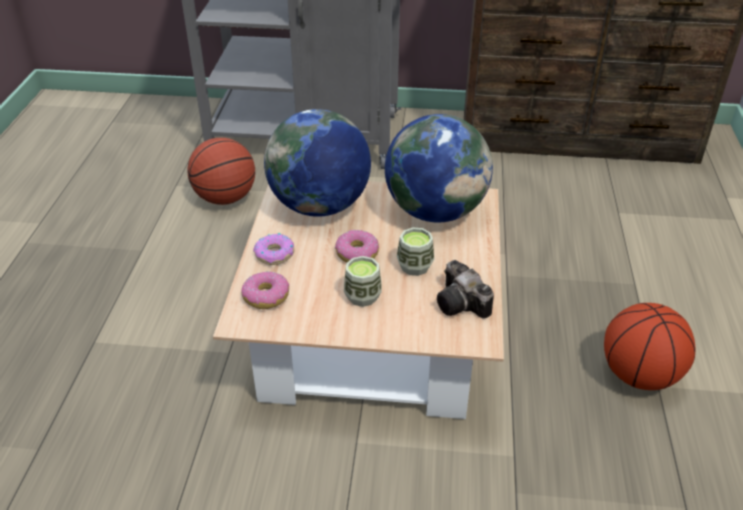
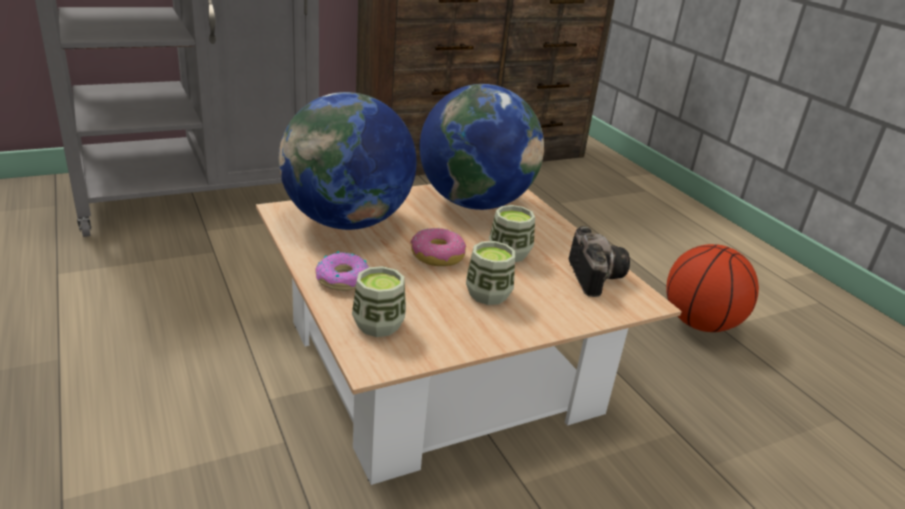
camera: 35 degrees left, 10 degrees down
basketball [187,138,255,205] -> none
donut [241,271,289,309] -> cup [352,266,406,337]
camera [437,260,494,319] -> camera turned 120 degrees counterclockwise [569,226,630,297]

